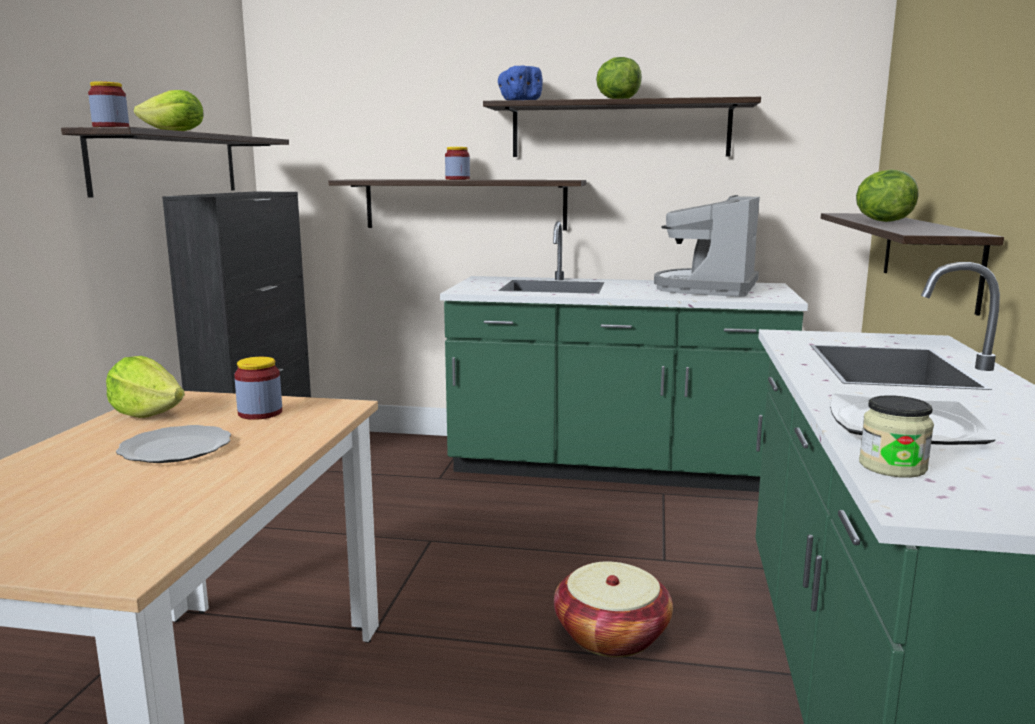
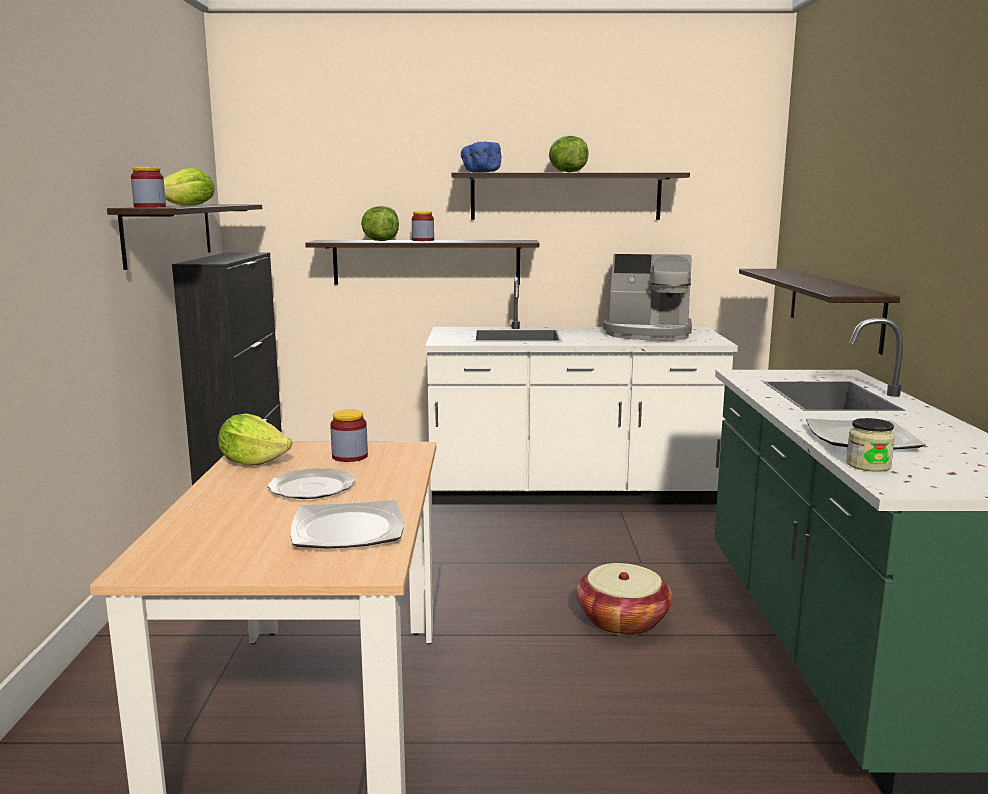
camera: 10 degrees left, 0 degrees up
green counter [440,221,808,492] -> white counter [425,277,738,505]
coffee machine [654,195,760,297] -> coffee machine turned 90 degrees counterclockwise [603,254,692,341]
lettuce [856,169,918,222] -> lettuce moved to [361,206,399,241]
none -> plate [291,500,404,549]

